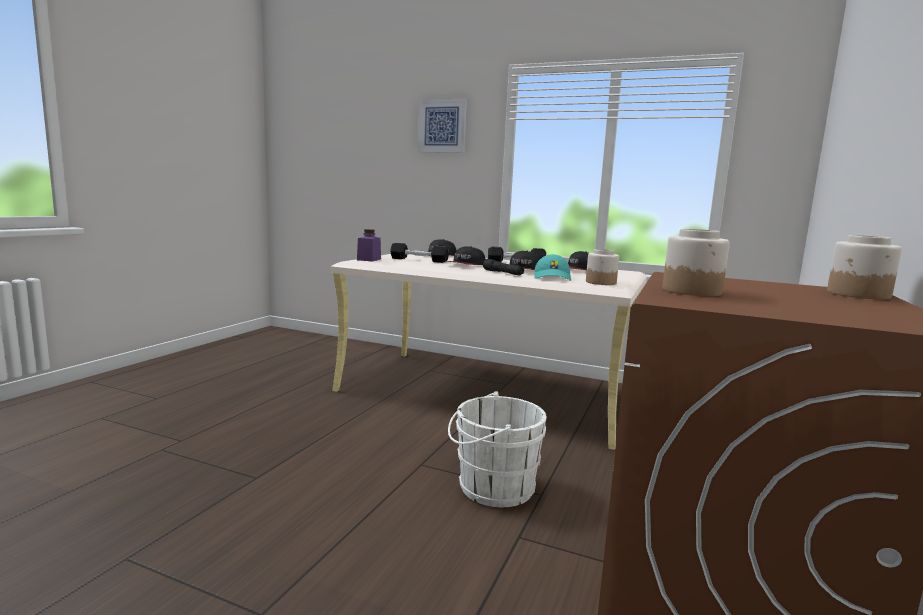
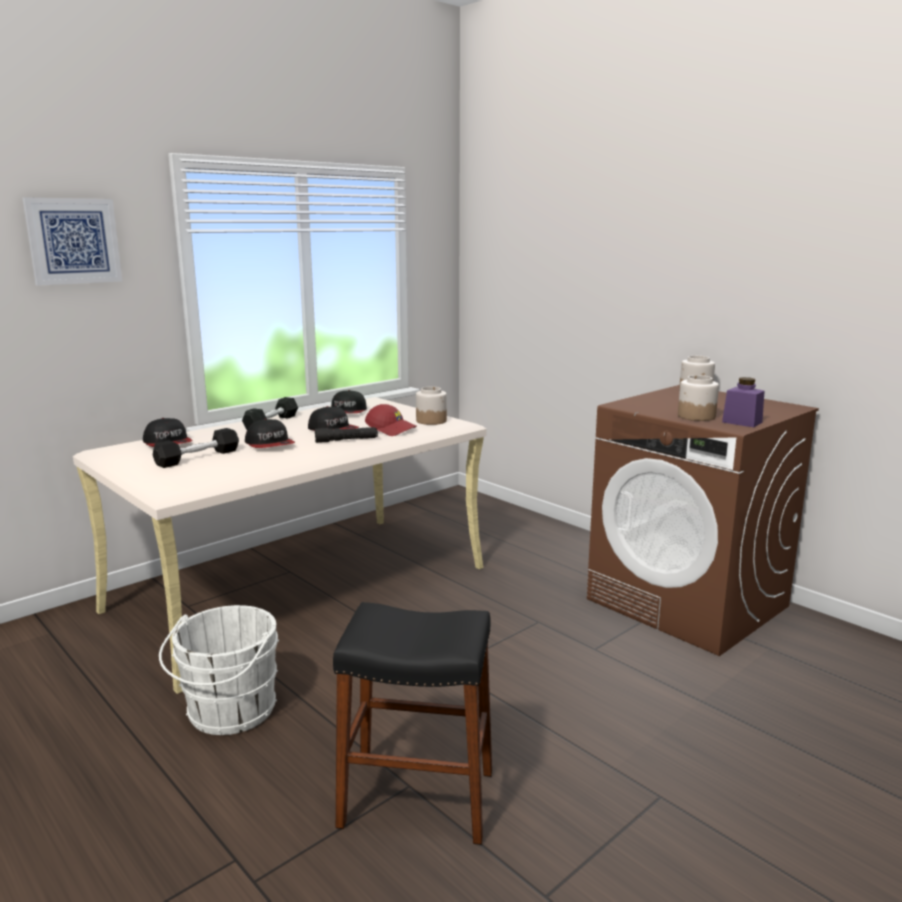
camera: 65 degrees left, 5 degrees up
purple jar [357,229,381,262] -> purple jar moved to [722,377,765,427]
white bucket [448,392,547,507] -> white bucket moved to [159,605,279,735]
turquoise cap [534,254,571,281] -> red cap [365,404,417,436]
none -> black stool [333,602,492,845]

